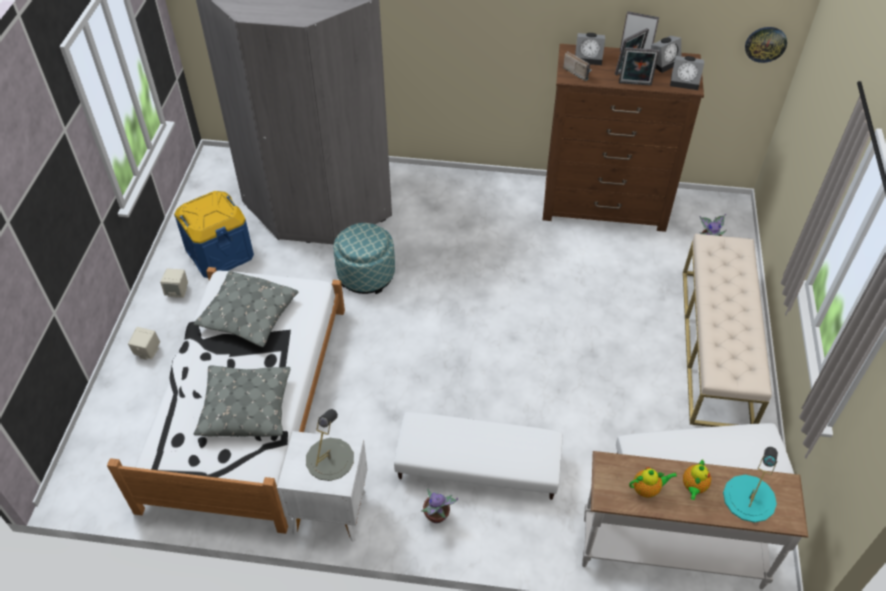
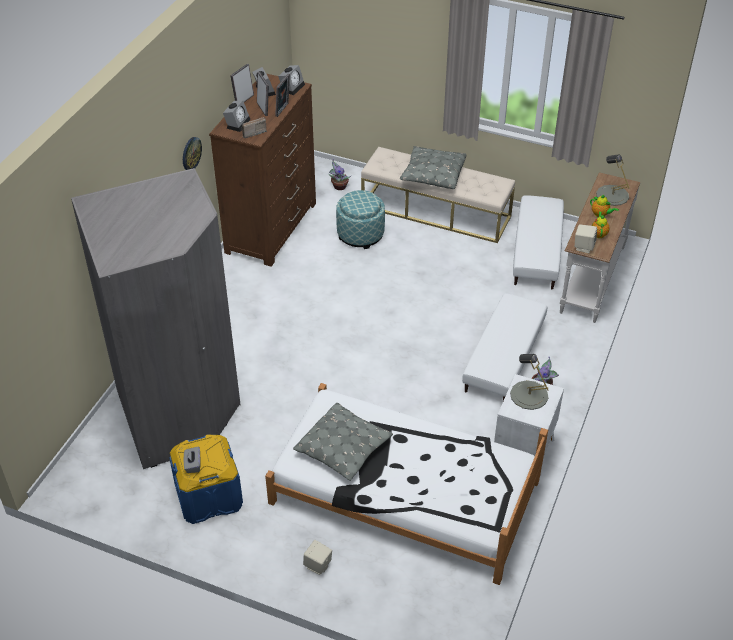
camera: 75 degrees left, 5 degrees down
beige speaker [160,269,188,298] -> beige speaker moved to [575,224,597,253]
grey pillow [194,365,290,437] -> grey pillow moved to [400,146,467,189]
ottoman [333,223,395,294] -> ottoman moved to [336,190,385,249]
turquoise table lamp [723,447,778,523] -> grey table lamp [596,154,630,206]
wall clock [745,27,787,63] -> wall clock moved to [183,137,202,170]
none -> grey tissue box [184,446,200,473]

